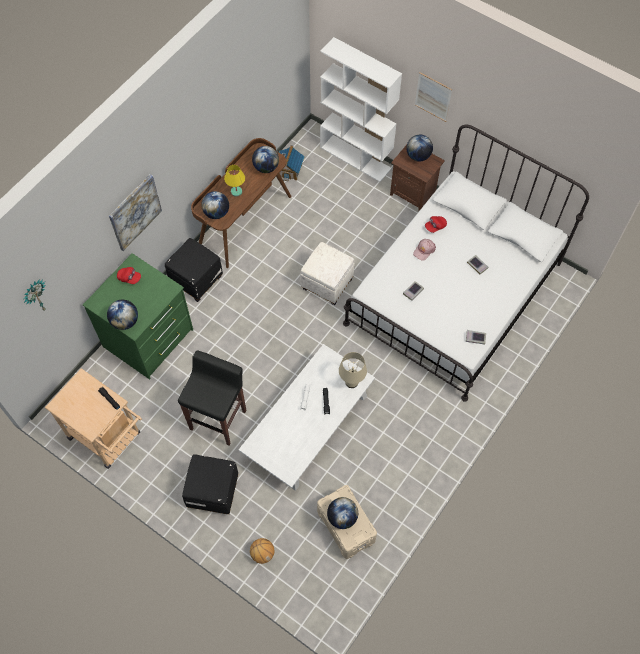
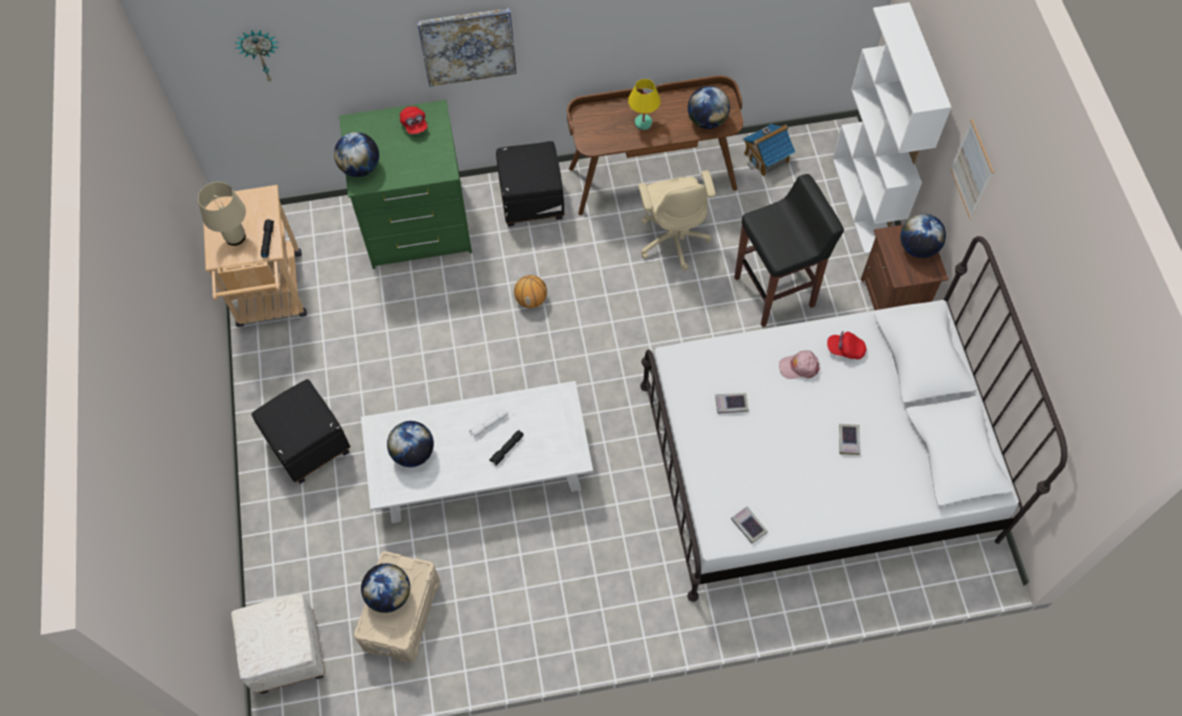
camera: 45 degrees right, 0 degrees up
black stool [178,351,247,445] -> black stool moved to [734,174,844,327]
globe [201,191,229,219] -> globe moved to [387,421,434,467]
basketball [250,538,274,564] -> basketball moved to [514,275,547,308]
white ottoman [301,242,355,305] -> white ottoman moved to [231,594,325,694]
beige table lamp [339,352,367,388] -> beige table lamp moved to [198,182,246,246]
none -> beige office chair [638,170,716,270]

